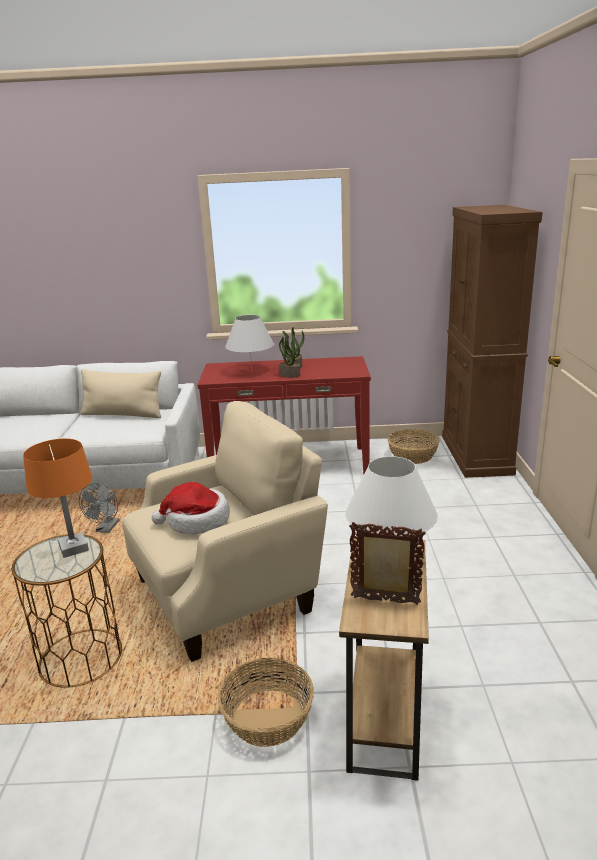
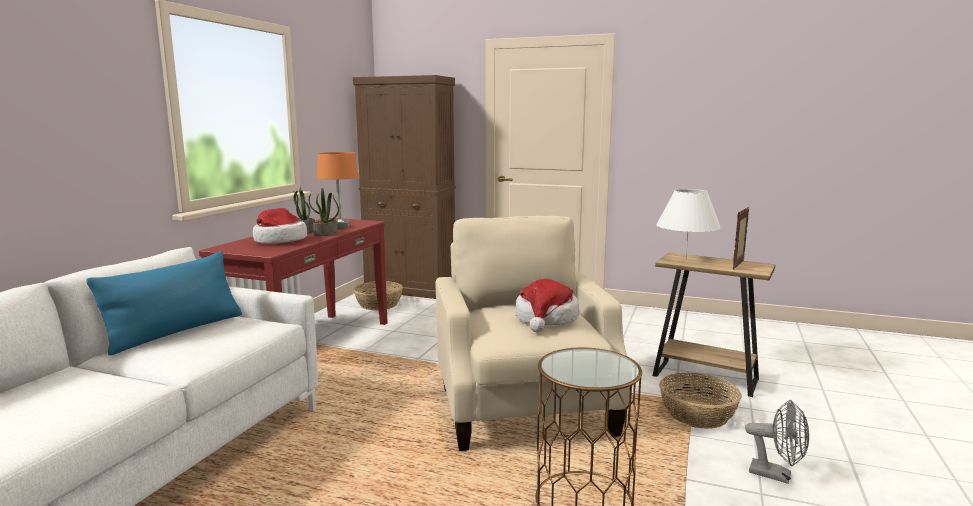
camera: 70 degrees left, 10 degrees down
orange table lamp [23,438,92,558] -> orange table lamp moved to [317,152,359,229]
grey fan [79,483,120,533] -> grey fan moved to [745,400,809,484]
beige pillow [81,369,161,418] -> blue pillow [86,251,242,356]
white table lamp [225,315,274,371] -> hat [253,208,307,244]

